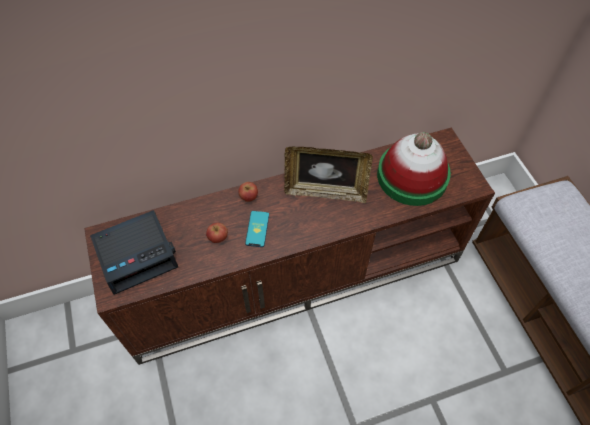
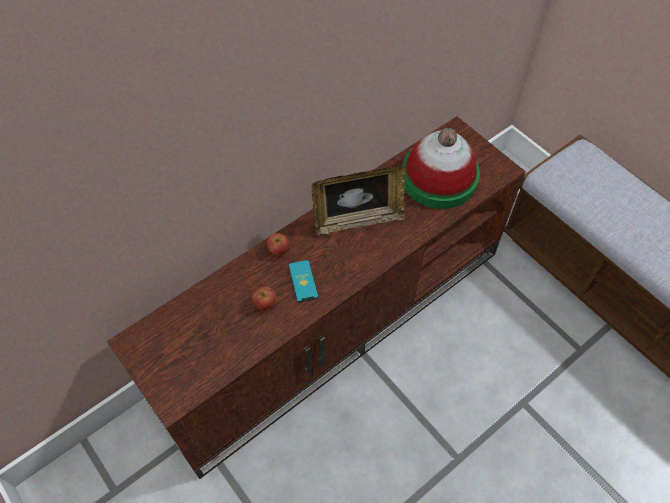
camera: 20 degrees left, 0 degrees up
alarm clock [90,210,178,295] -> none

